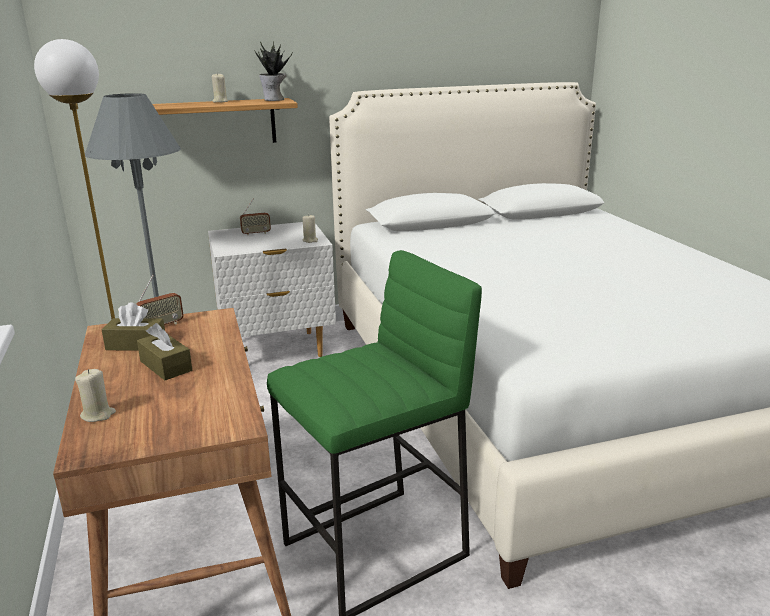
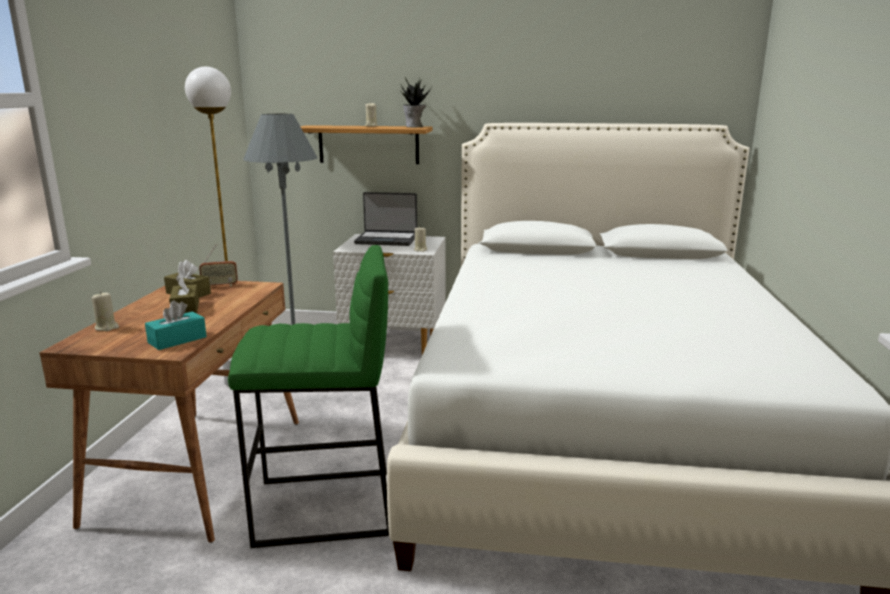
camera: 25 degrees right, 5 degrees down
radio [240,198,271,236] -> laptop [354,192,417,246]
none -> turquoise tissue box [145,301,207,350]

